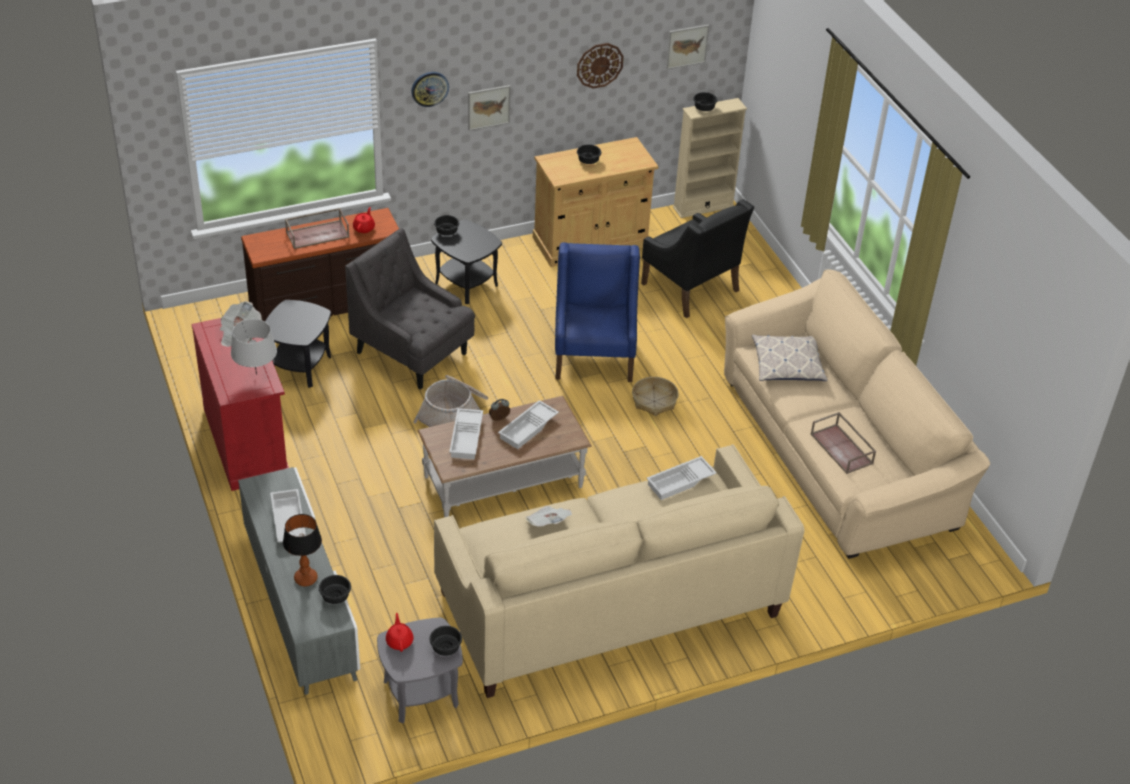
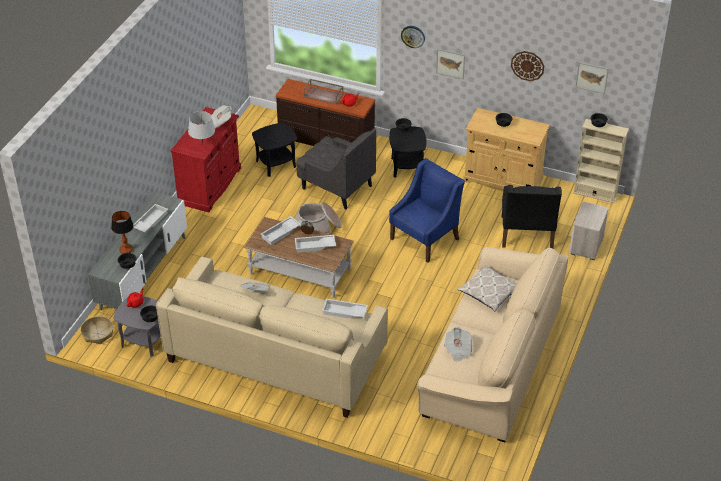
camera: 45 degrees right, 0 degrees up
grey armchair [345,228,475,389] -> grey armchair turned 135 degrees clockwise [296,128,376,209]
basket [632,377,679,416] -> basket moved to [81,316,113,344]
brown tray [811,412,876,474] -> newspaper [444,327,473,362]
none -> nightstand [569,201,609,260]

